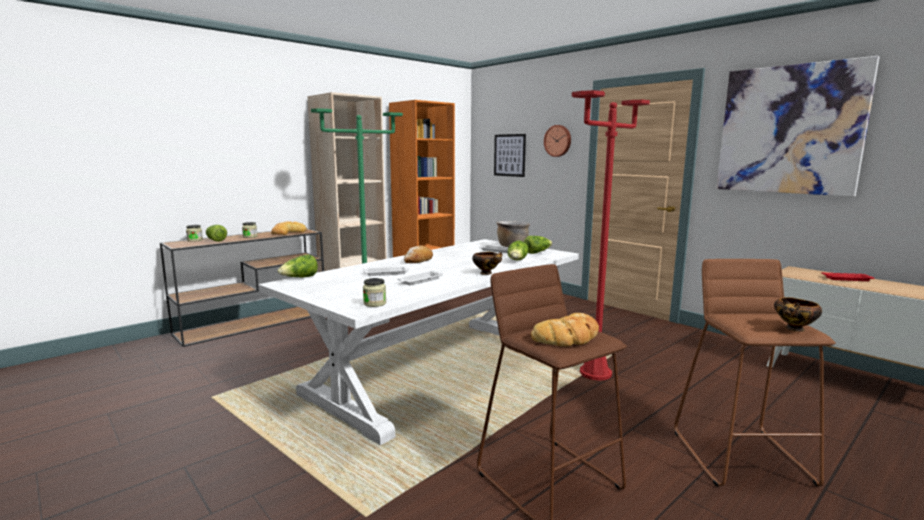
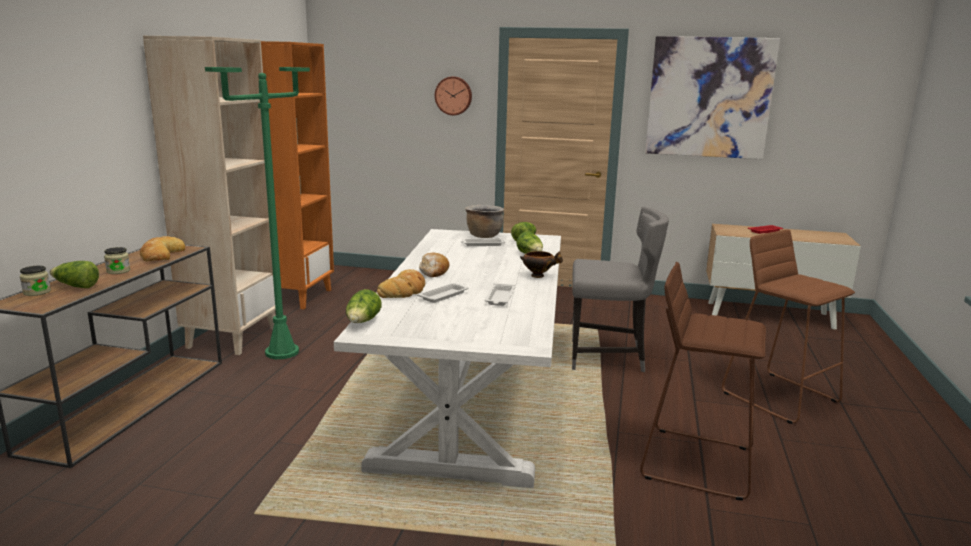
camera: 35 degrees left, 5 degrees up
jar [363,278,386,307] -> none
picture [494,134,526,177] -> none
bread [531,313,599,347] -> bread moved to [377,269,425,298]
red floor lamp [572,90,650,381] -> grey chair [572,207,669,372]
bowl [774,297,822,332] -> none

